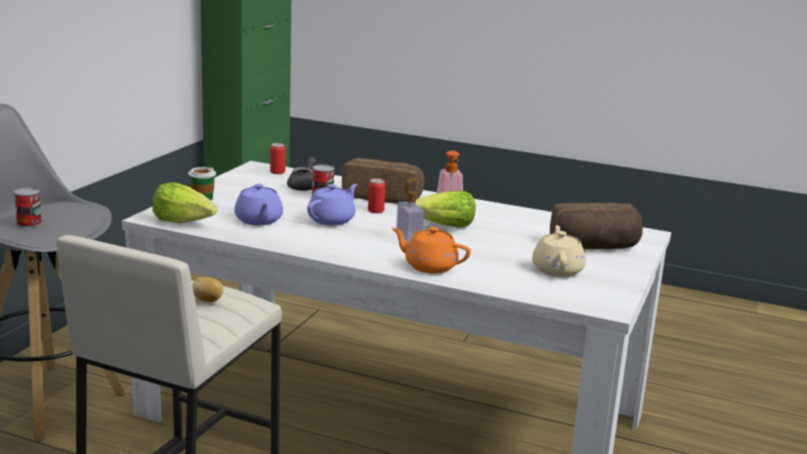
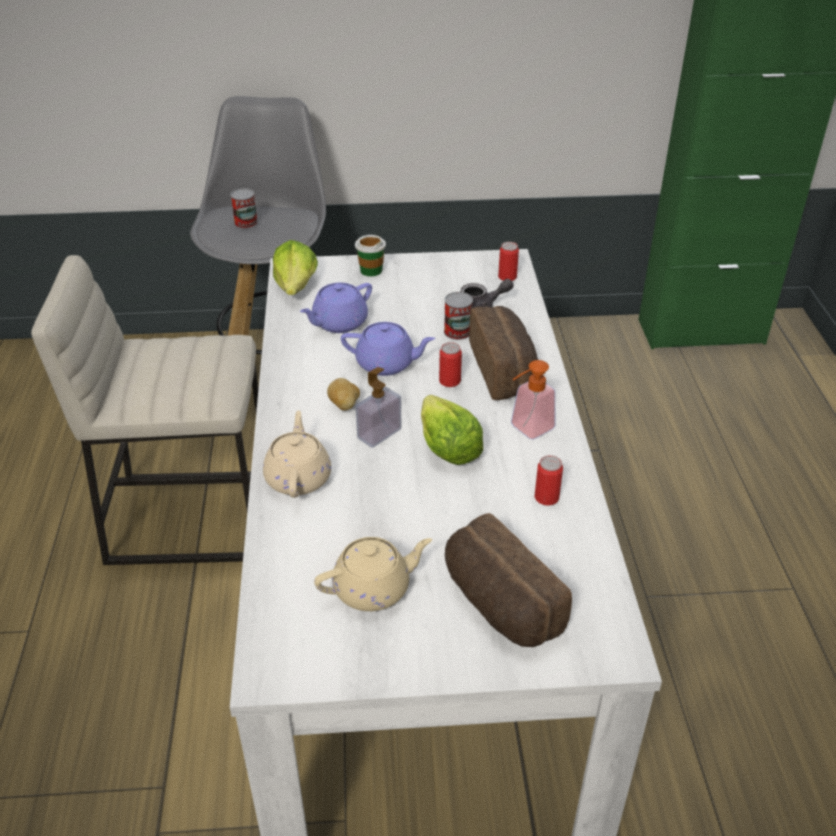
camera: 65 degrees right, 20 degrees up
potato [192,277,224,302] -> potato moved to [327,378,360,410]
orange teapot [391,227,471,274] -> beige teapot [263,410,331,498]
none -> can [535,455,563,506]

